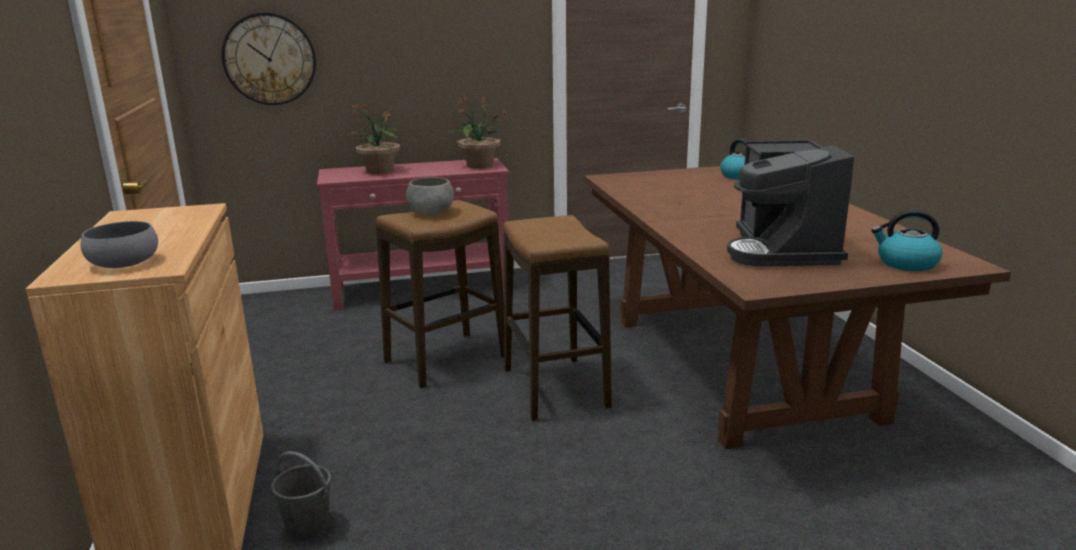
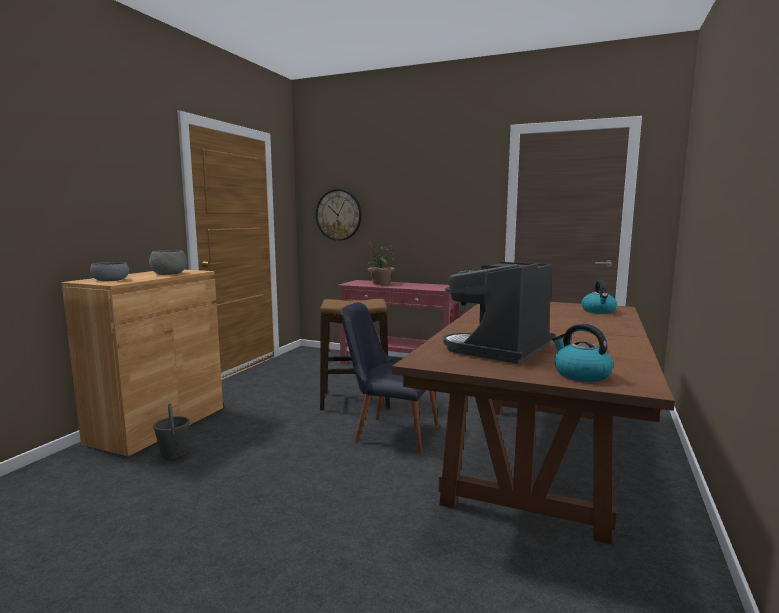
camera: 35 degrees right, 10 degrees down
grey bowl [406,177,454,216] -> grey bowl moved to [149,250,187,275]
potted plant [447,96,506,168] -> none
stool [503,215,612,421] -> black chair [340,302,439,455]

